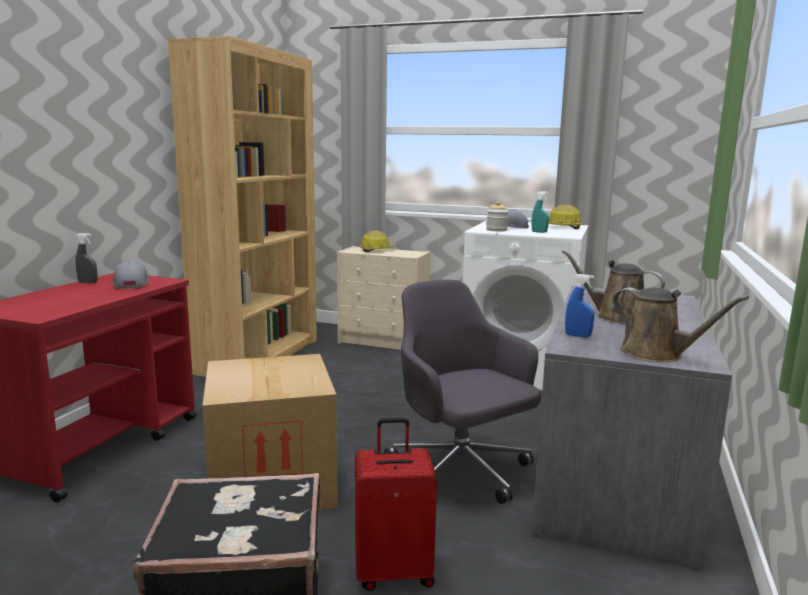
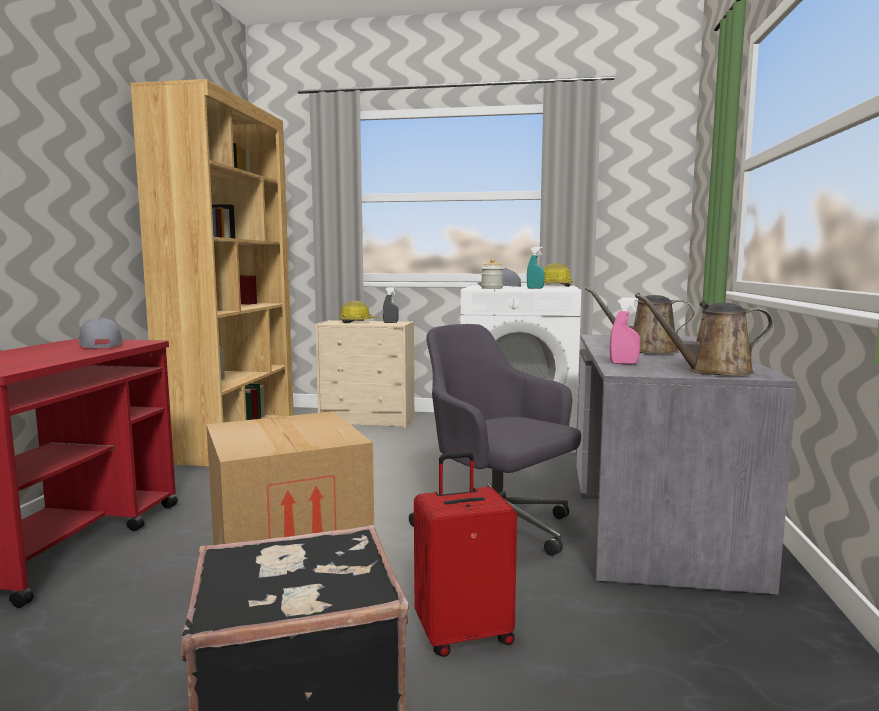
camera: 10 degrees left, 5 degrees down
grey spray bottle [76,233,98,284] -> grey spray bottle moved to [383,287,399,323]
blue spray bottle [565,274,594,338] -> pink spray bottle [610,298,641,364]
brown watering can [612,287,749,362] -> brown watering can turned 150 degrees clockwise [636,294,773,376]

